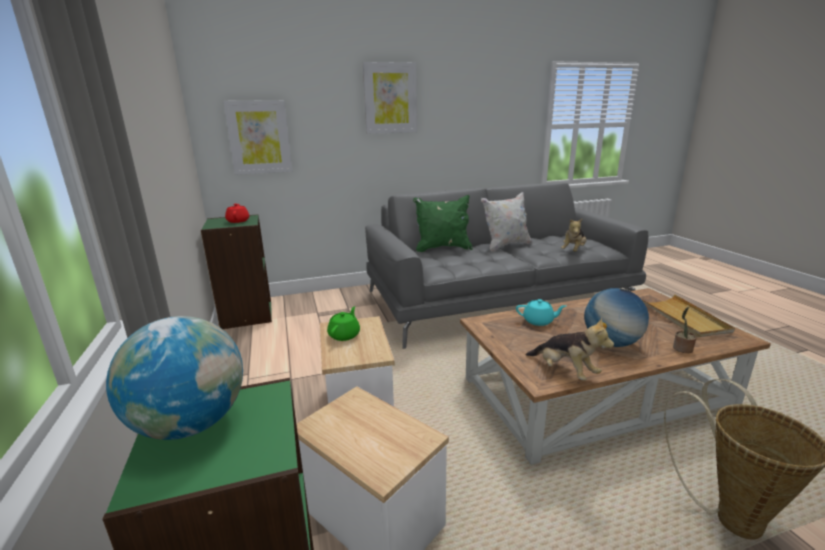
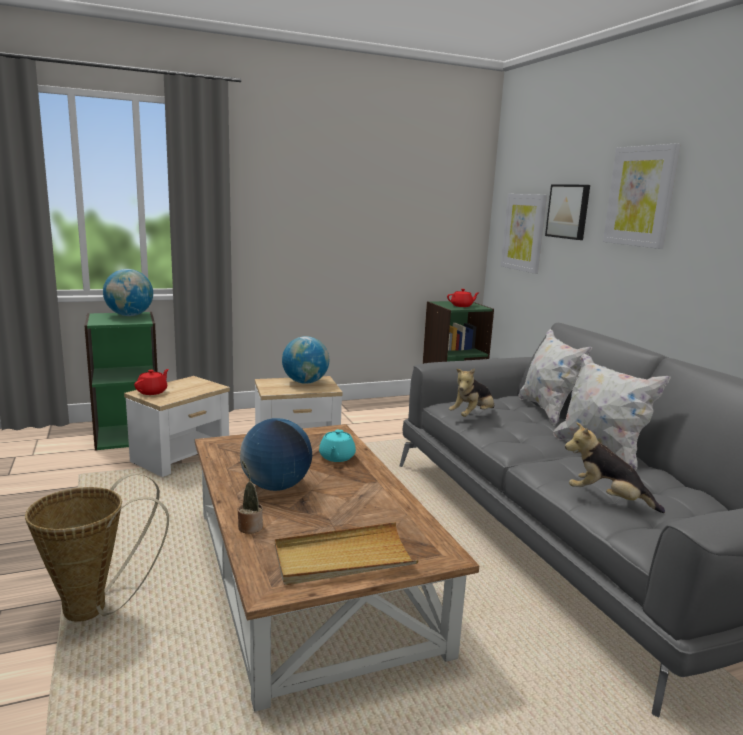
camera: 85 degrees right, 5 degrees down
green teapot [327,306,360,341] -> globe [282,336,329,384]
green pillow [413,195,473,252] -> white pillow [519,329,592,425]
plush toy [526,317,614,380] -> plush toy moved to [449,368,494,417]
none -> red teapot [134,369,169,395]
none -> picture [545,184,590,240]

